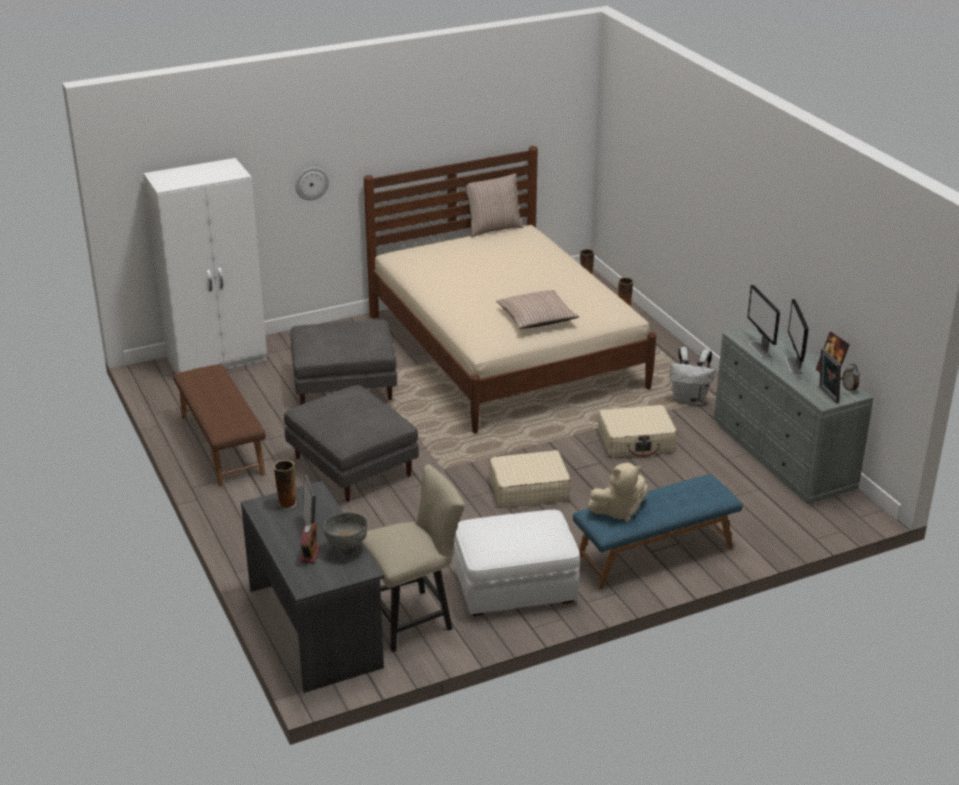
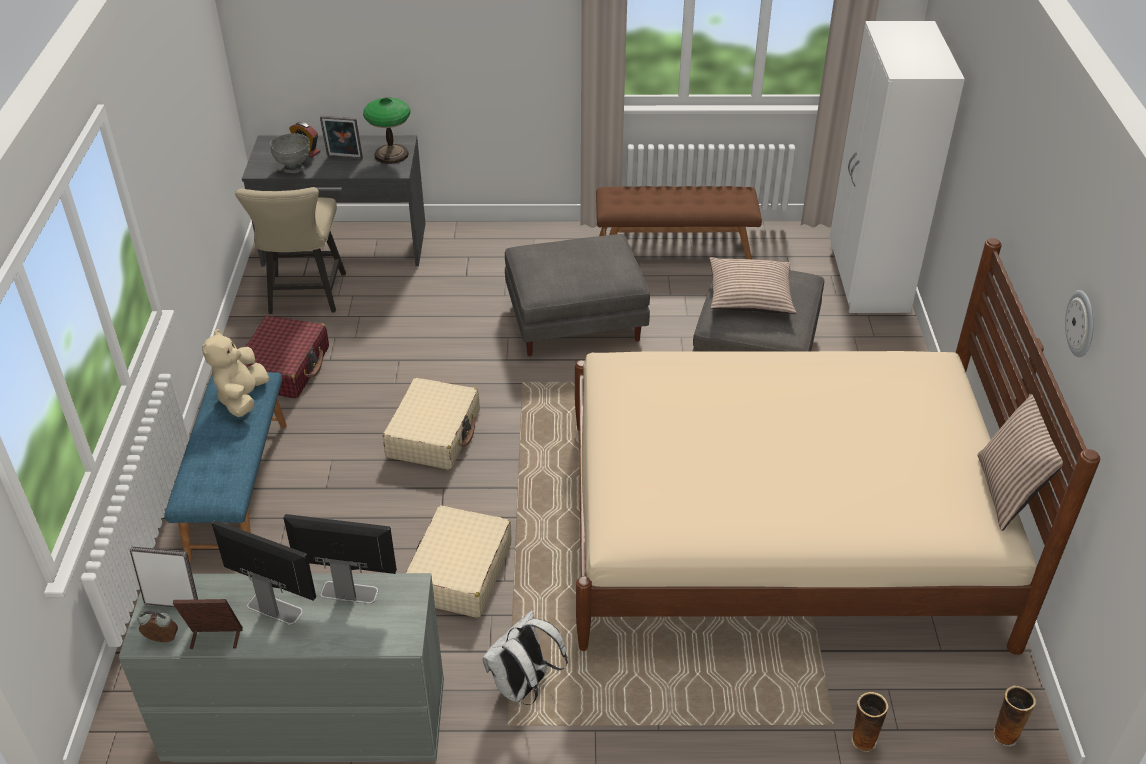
camera: 115 degrees right, 10 degrees up
vase [273,460,296,509] -> table lamp [363,98,410,164]
wall clock [295,167,329,200] -> wall clock moved to [1065,290,1094,357]
white ottoman [454,510,580,616] -> red suitcase [244,316,329,399]
pillow [496,290,579,329] -> pillow moved to [709,257,796,314]

